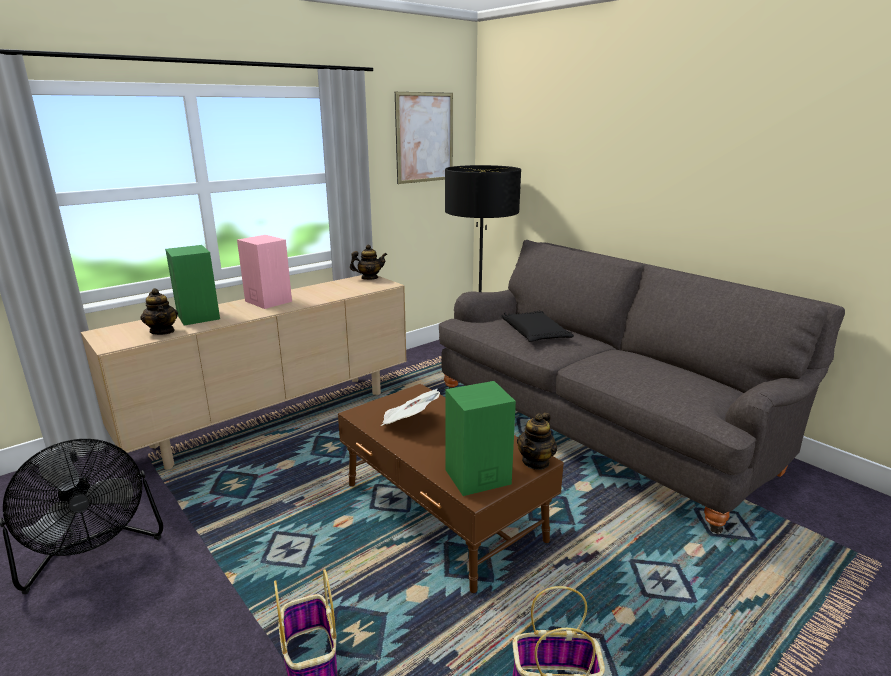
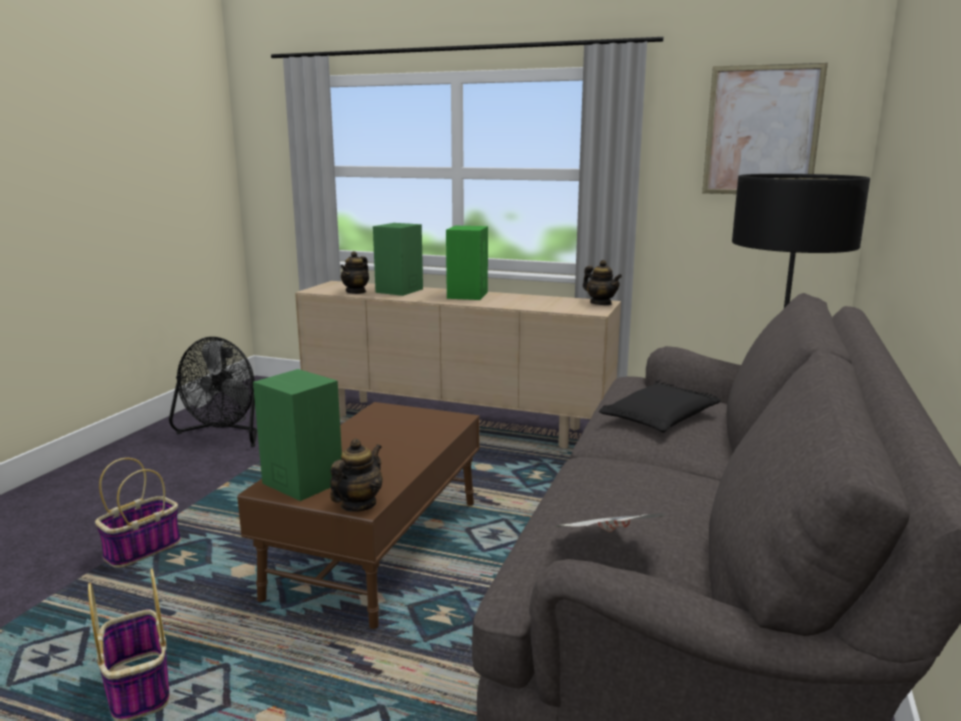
camera: 60 degrees right, 5 degrees down
pink speaker [237,235,292,309] -> green speaker [446,226,488,300]
newspaper [381,389,440,426] -> newspaper moved to [555,513,665,532]
teapot [517,413,557,470] -> teapot turned 120 degrees clockwise [330,439,383,512]

